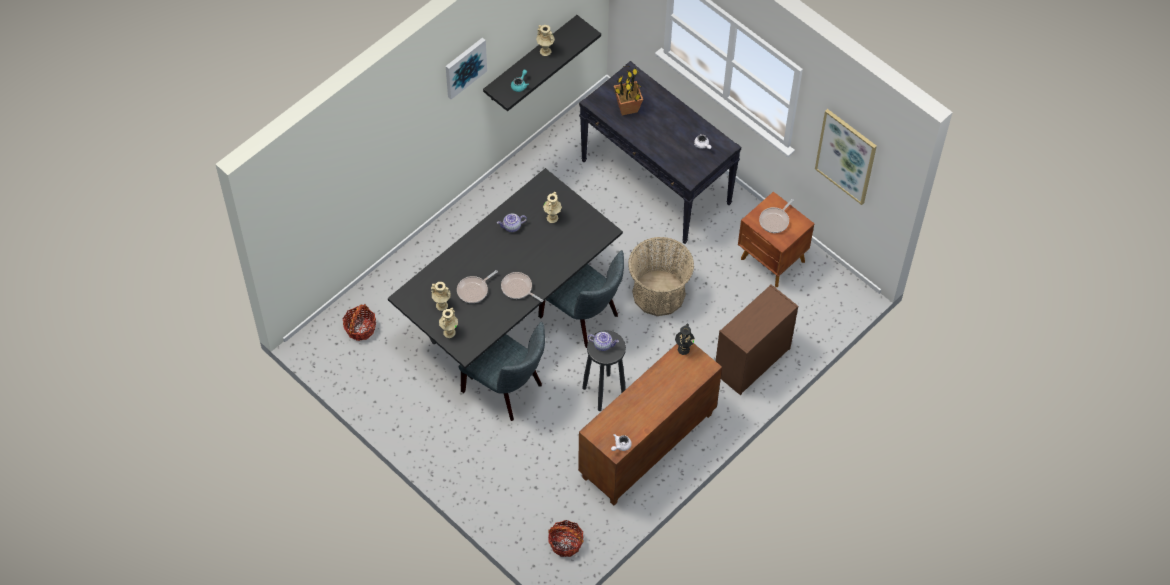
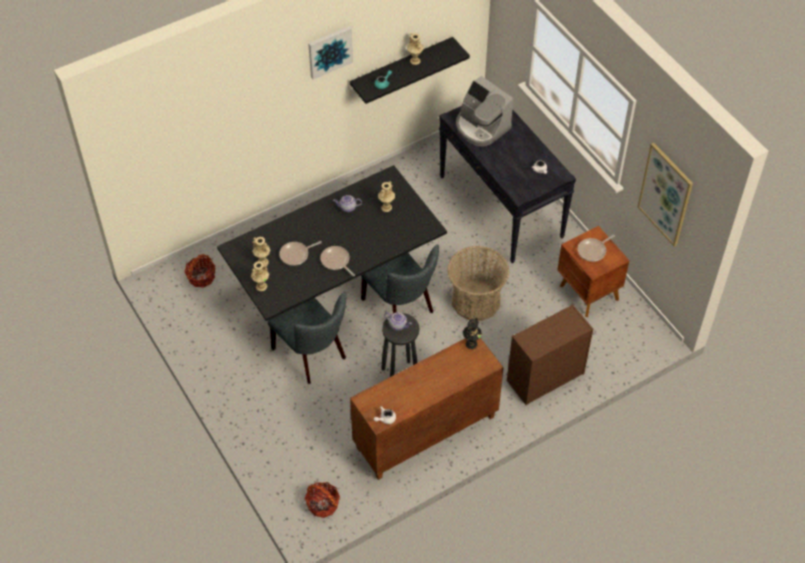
camera: 15 degrees right, 5 degrees down
potted plant [614,66,643,115] -> coffee machine [456,76,513,146]

